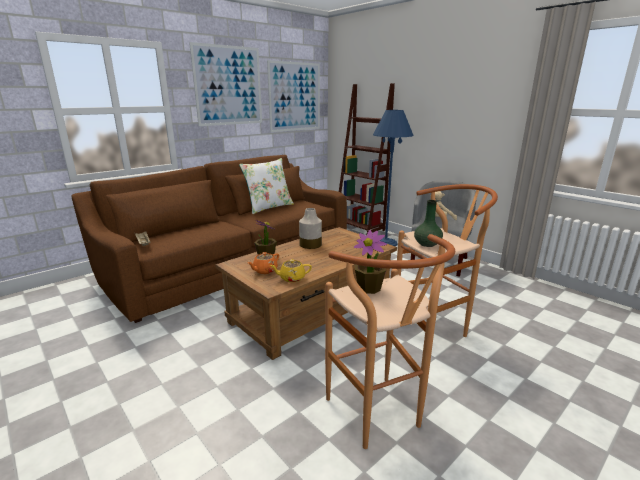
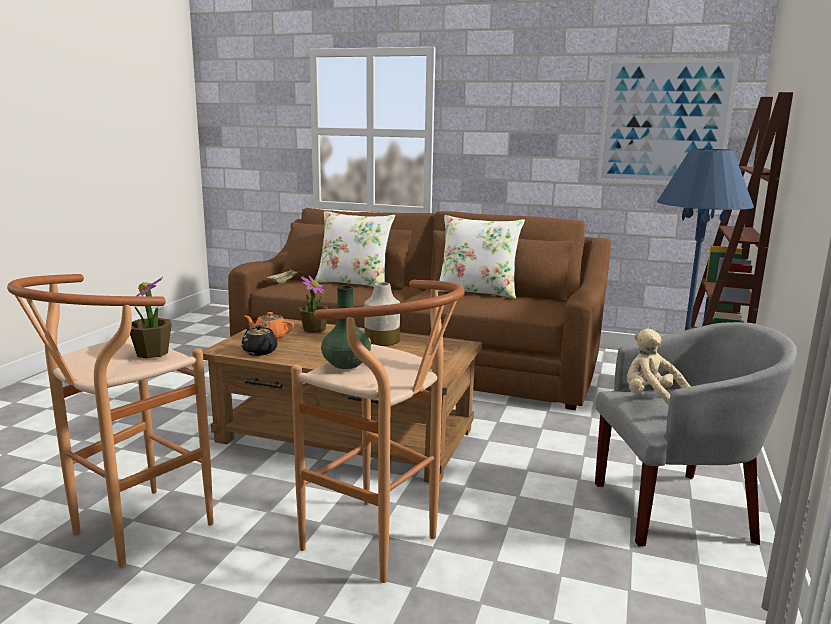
camera: 60 degrees right, 5 degrees down
picture [189,42,262,126] -> none
yellow teapot [270,259,312,282] -> black teapot [241,324,278,356]
none -> white pillow [314,211,395,287]

